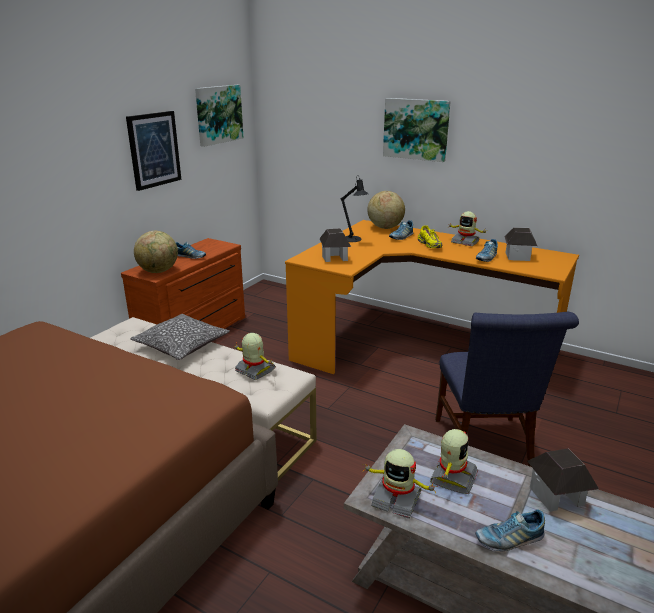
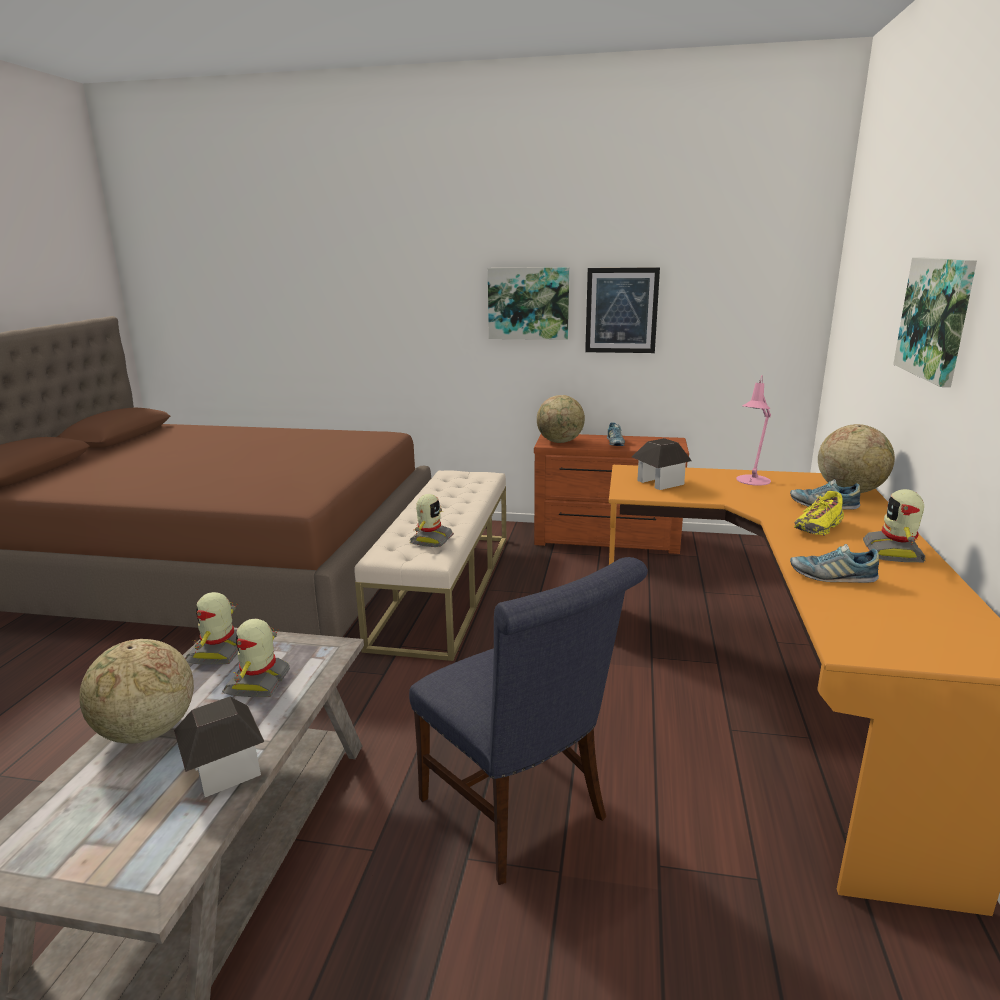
camera: 70 degrees right, 5 degrees down
pillow [130,314,230,360] -> none
picture [195,85,243,147] -> picture moved to [488,267,569,340]
black table lamp [341,175,369,242] -> pink table lamp [736,375,771,486]
toy robot [430,429,478,494] -> toy robot turned 90 degrees clockwise [222,619,290,697]
blue chair [435,312,579,467] -> blue chair turned 105 degrees counterclockwise [409,557,648,885]
shoe [476,510,545,551] -> globe [79,639,194,743]
toy house [505,227,537,261] -> none

